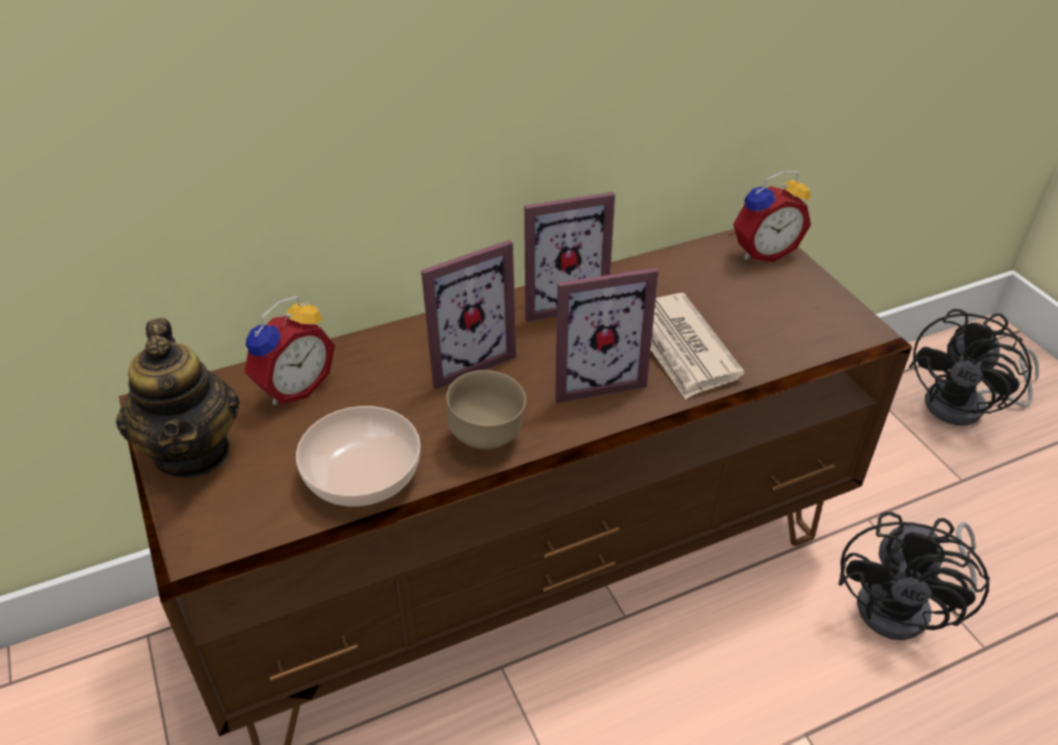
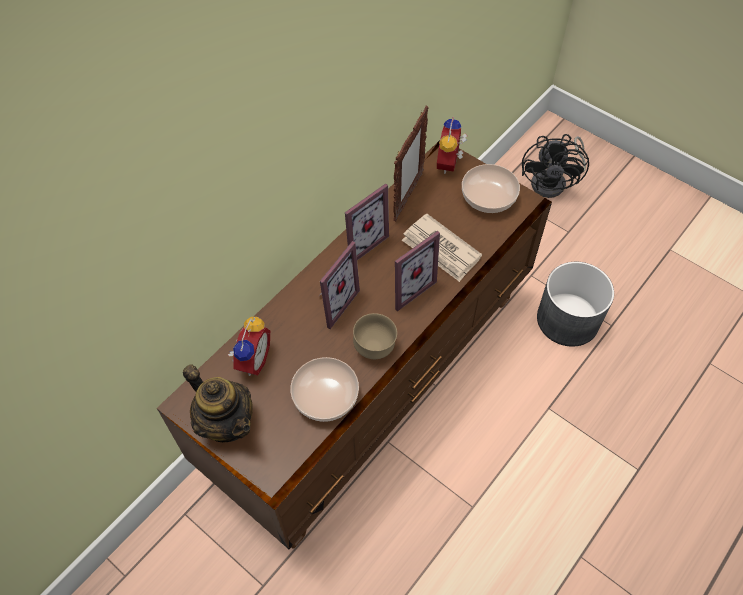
camera: 25 degrees left, 15 degrees up
alarm clock [733,171,811,262] -> alarm clock turned 150 degrees clockwise [437,117,467,174]
black fan [838,512,990,640] -> grey planter [537,262,614,347]
none -> picture frame [393,106,429,221]
none -> bowl [462,164,520,213]

